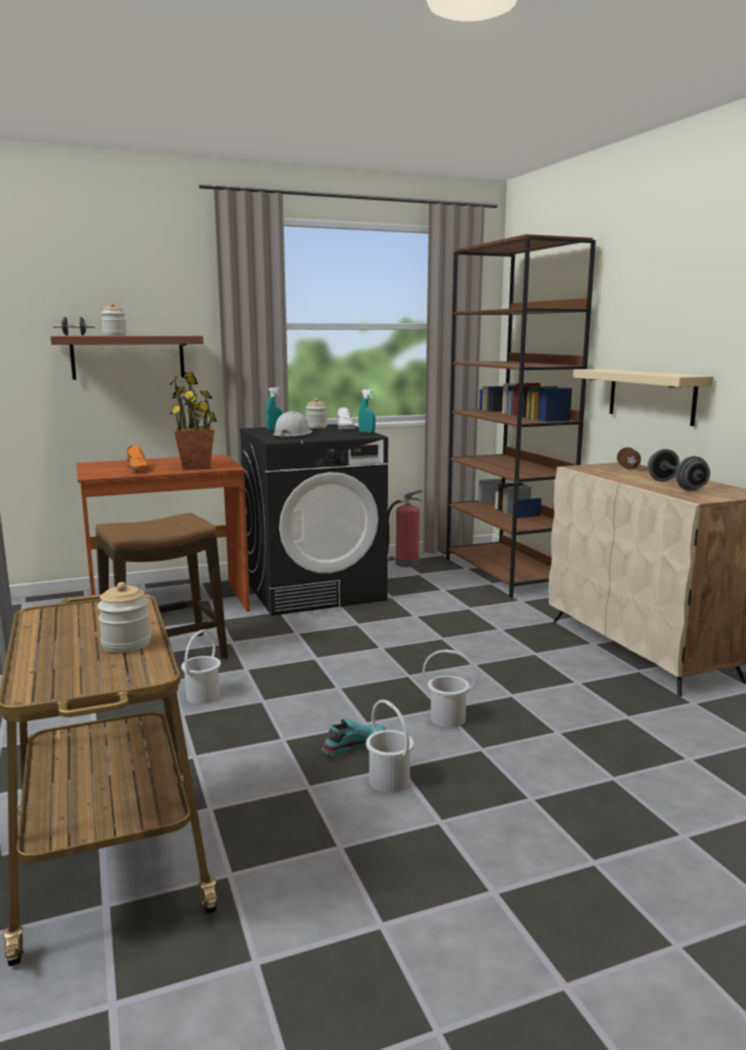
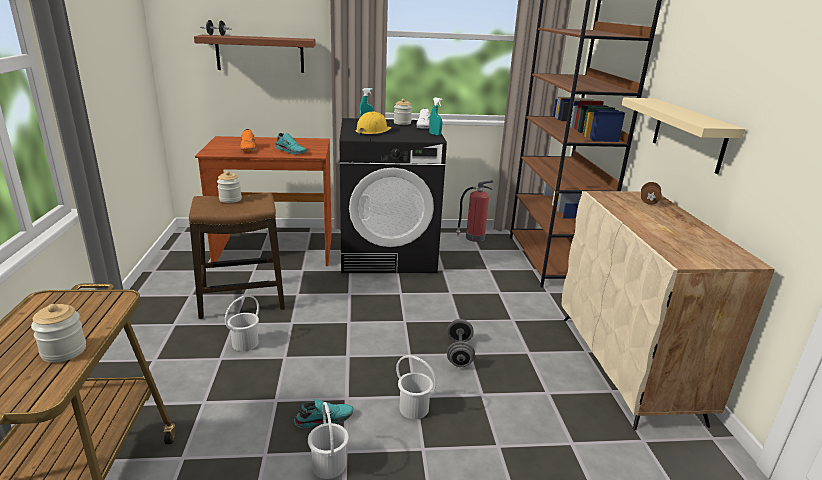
camera: 15 degrees right, 10 degrees up
jar [101,303,127,336] -> jar moved to [217,171,242,203]
potted plant [169,372,217,470] -> turquoise shoe [275,133,307,155]
white hard hat [273,411,312,438] -> yellow hard hat [355,111,391,135]
grey dumbbell [648,449,710,491] -> grey dumbbell moved to [447,319,475,367]

